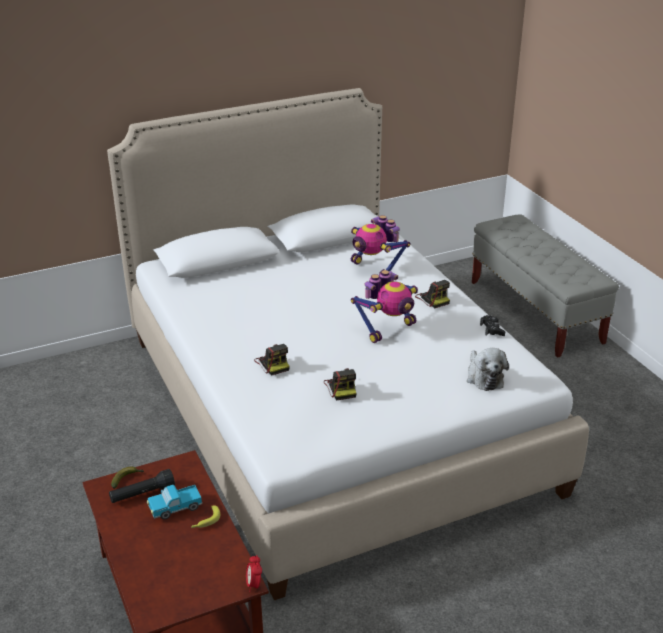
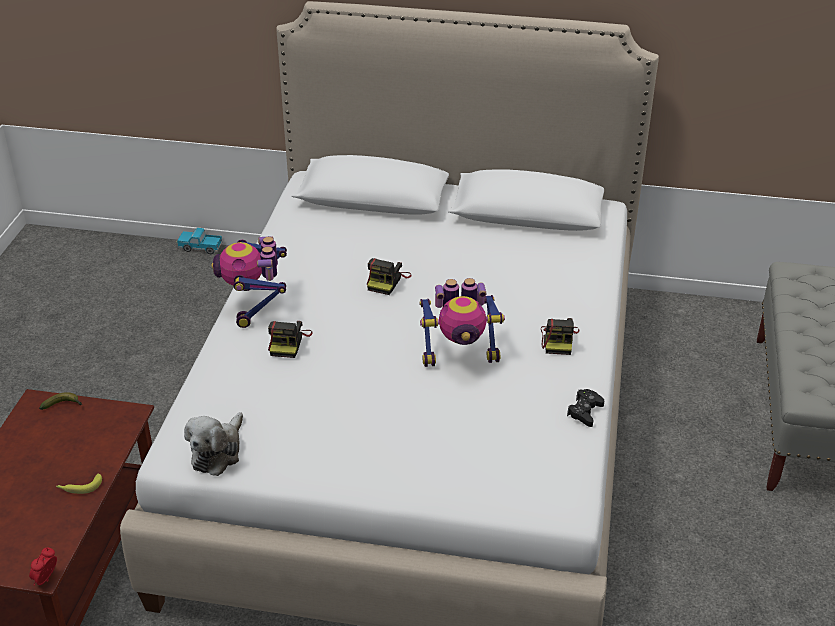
camera: 35 degrees right, 5 degrees up
black flashlight [109,469,175,503] -> none
toy truck [147,485,202,519] -> toy truck moved to [177,228,223,254]
camera [324,368,356,401] -> camera moved to [367,258,412,295]
toy robot [351,215,411,275] -> toy robot moved to [211,236,287,328]
plush toy [467,348,509,391] -> plush toy moved to [184,412,243,476]

